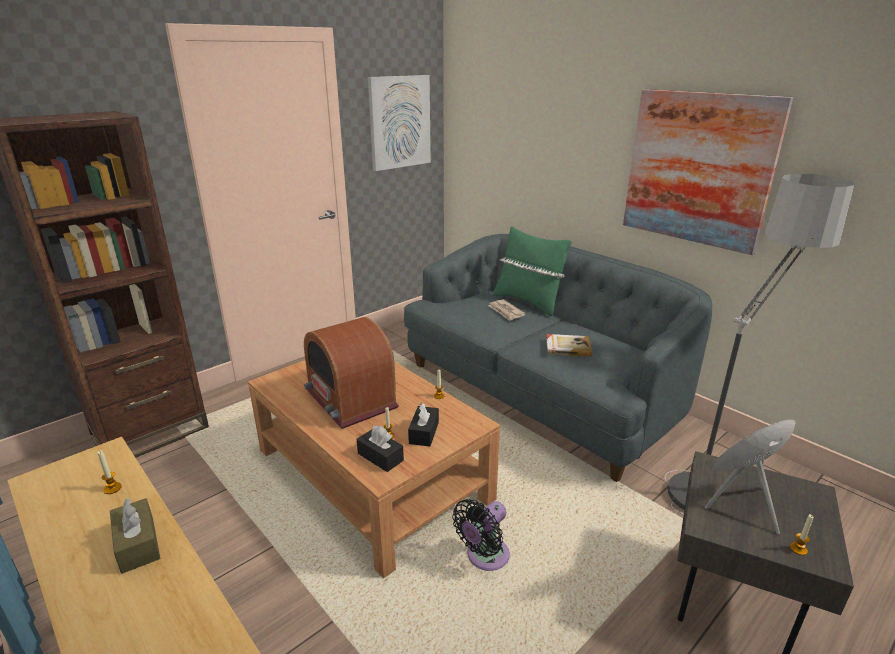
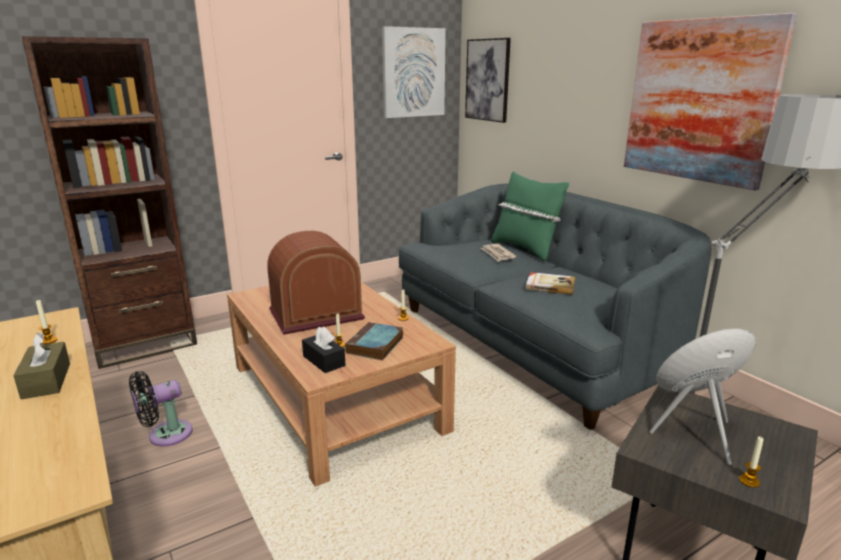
camera: 10 degrees right, 5 degrees down
radio [304,317,399,429] -> radio turned 90 degrees clockwise [267,231,365,335]
black tissue box [408,403,439,447] -> book [345,322,403,361]
black fan [452,499,510,571] -> black fan moved to [129,371,193,446]
none -> picture [465,38,511,123]

